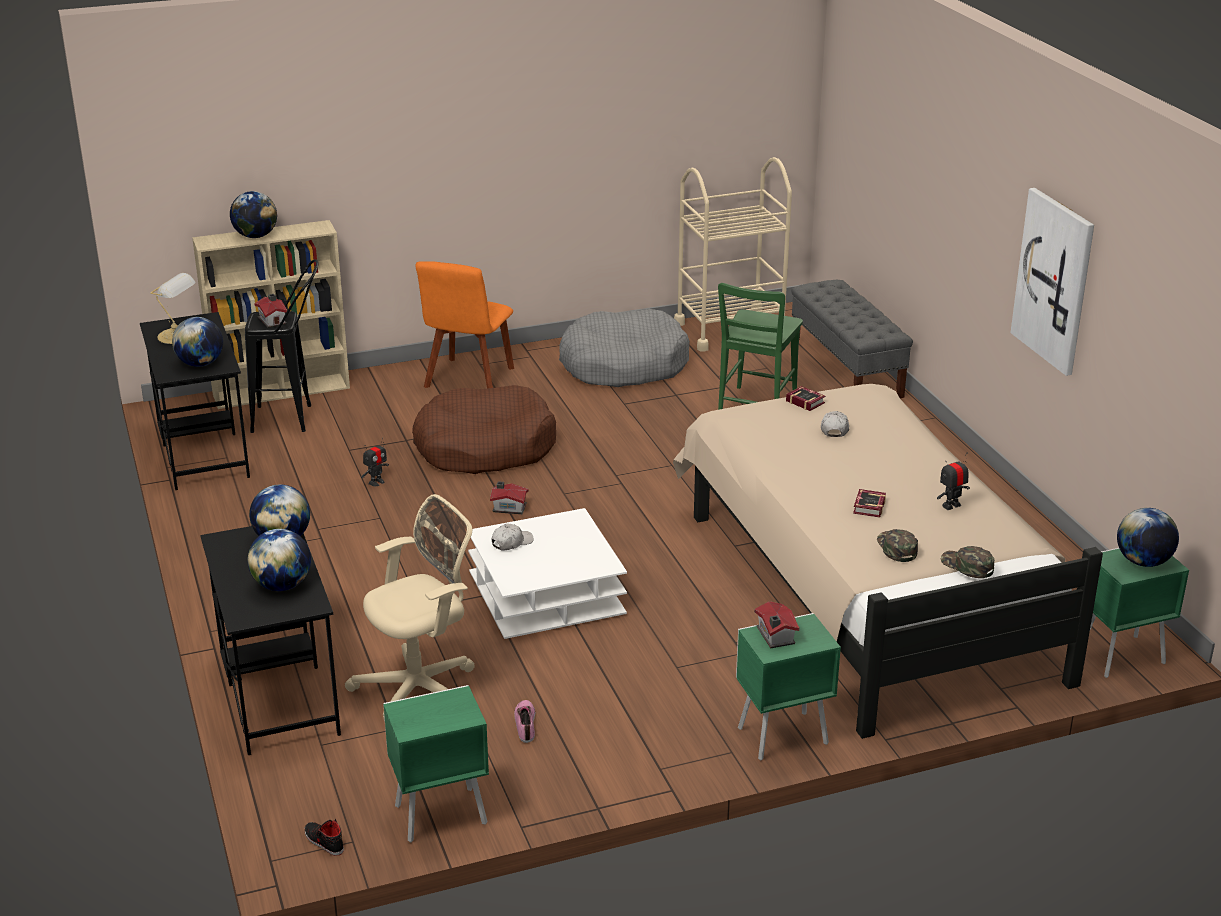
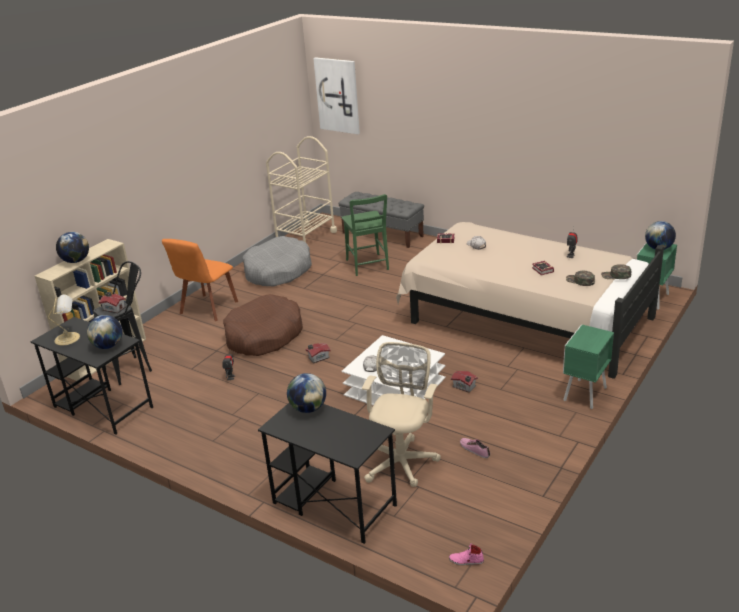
camera: 35 degrees left, 0 degrees up
globe [248,529,311,591] -> none
black shoe [304,819,344,856] -> pink shoe [449,543,484,565]
green nightstand [383,685,489,842] -> none
orange chair [415,261,514,388] -> orange chair turned 45 degrees clockwise [162,239,238,321]
toy house [754,601,799,648] -> toy house moved to [451,371,478,393]
picture [1010,188,1094,376] -> picture moved to [313,57,360,134]

